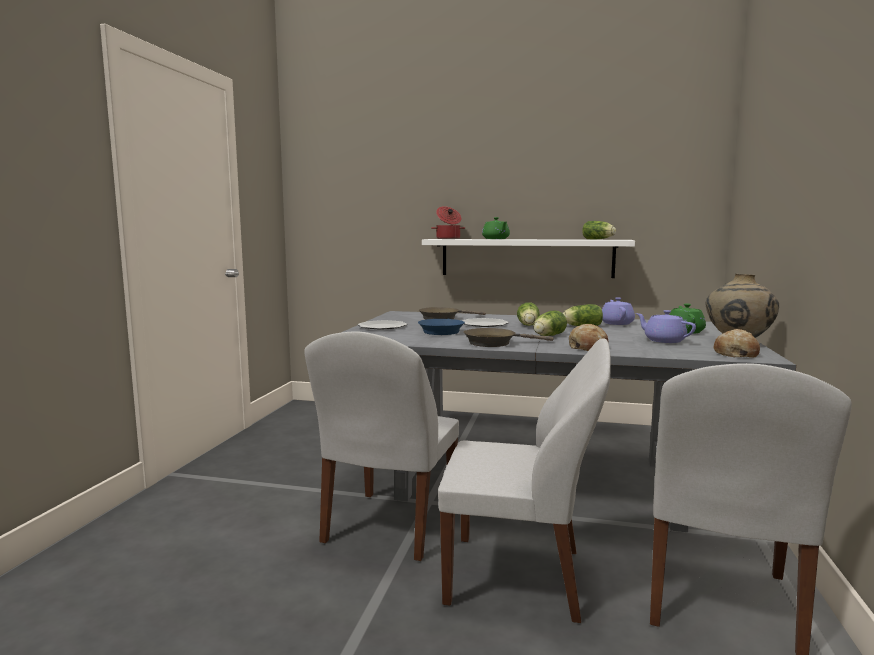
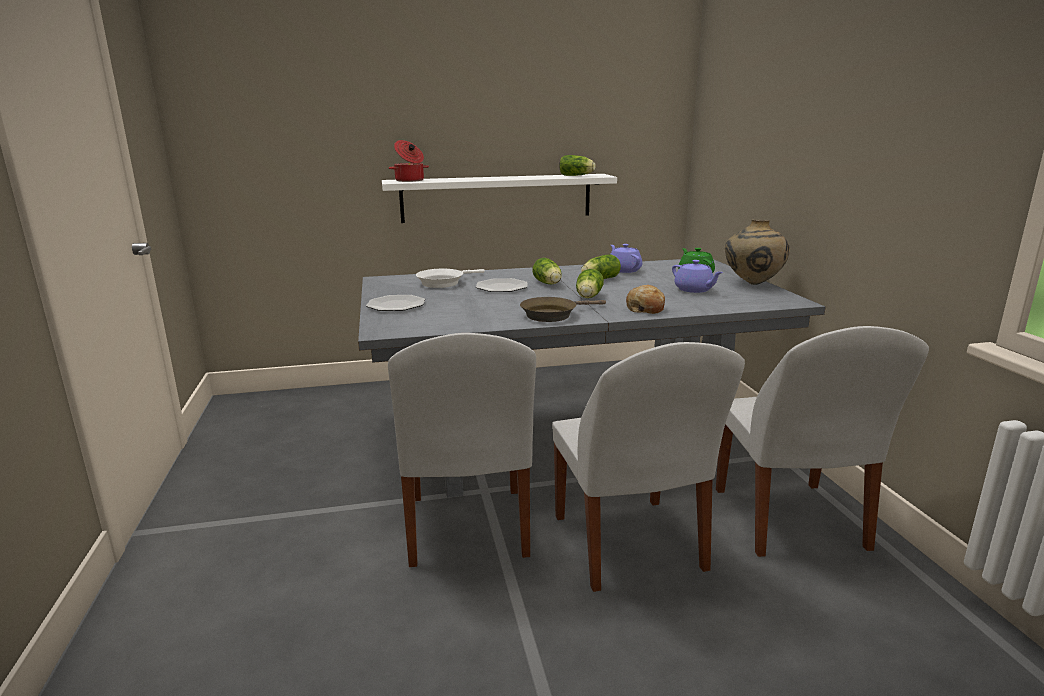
camera: 25 degrees left, 10 degrees up
blue frying pan [418,319,465,335] -> none
brown frying pan [419,307,486,319] -> white frying pan [416,269,485,288]
white chair [438,338,611,623] -> white chair turned 90 degrees clockwise [552,342,745,592]
green teapot [482,217,510,239] -> none
purple teapot [636,310,696,343] -> purple teapot turned 150 degrees counterclockwise [672,260,723,293]
bread [713,329,760,358] -> none

